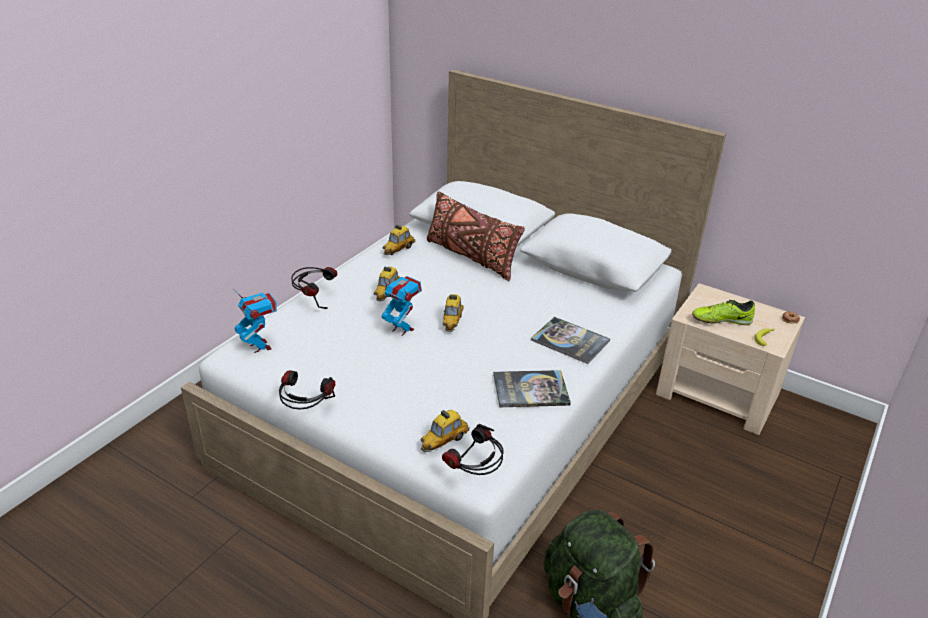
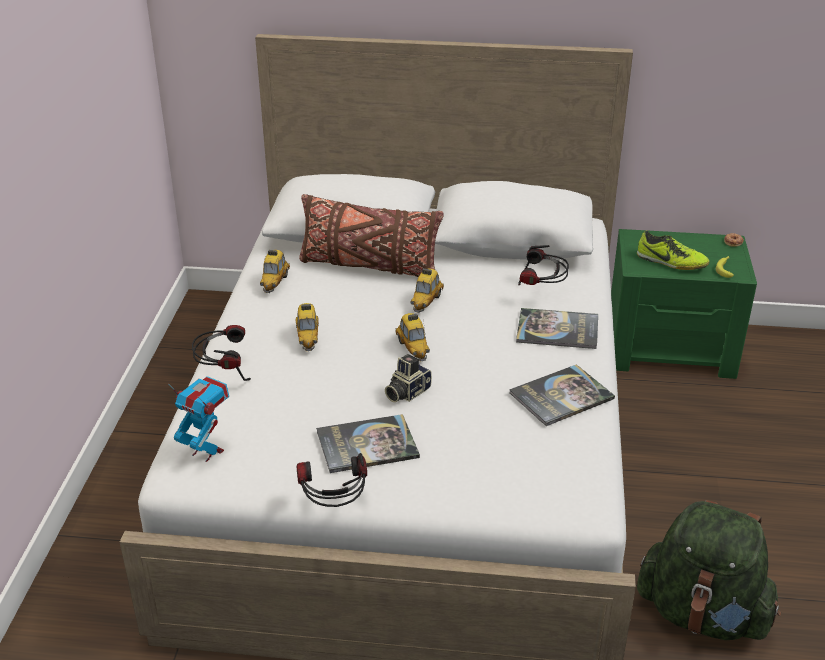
camera: 25 degrees left, 0 degrees up
toy robot [382,276,422,336] -> none
toy car [420,410,470,452] -> toy car moved to [411,268,444,313]
headphones [442,424,504,475] -> headphones moved to [518,245,569,285]
beige nightstand [656,283,805,435] -> green nightstand [611,229,757,379]
shoe [692,300,755,325] -> shoe turned 120 degrees counterclockwise [637,230,709,270]
none -> book [316,414,420,473]
none -> camera [385,354,432,402]

